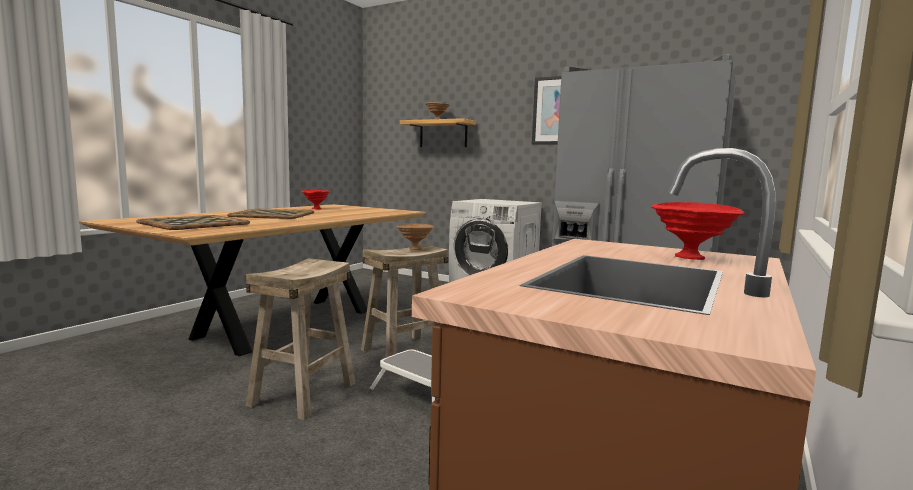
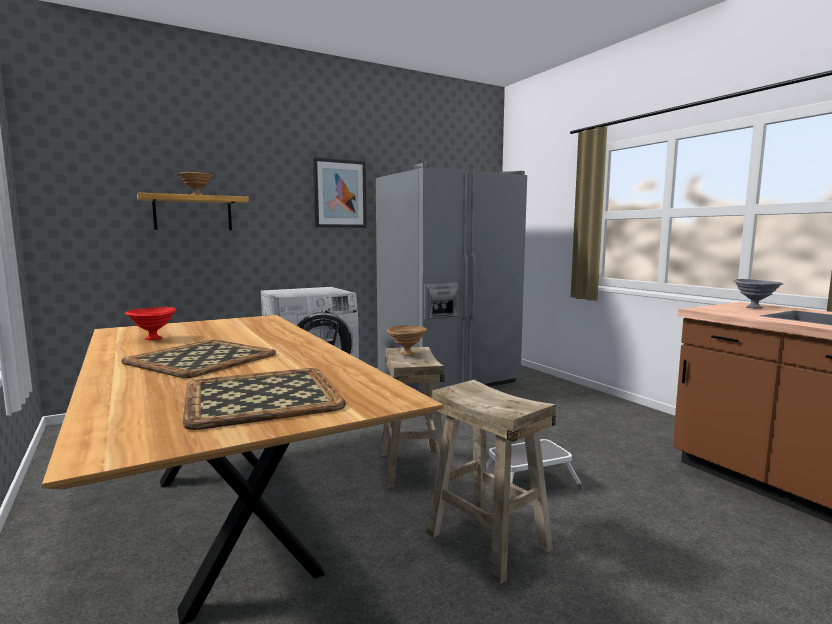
camera: 60 degrees left, 0 degrees up
red bowl [651,202,745,260] -> grey bowl [733,279,783,308]

